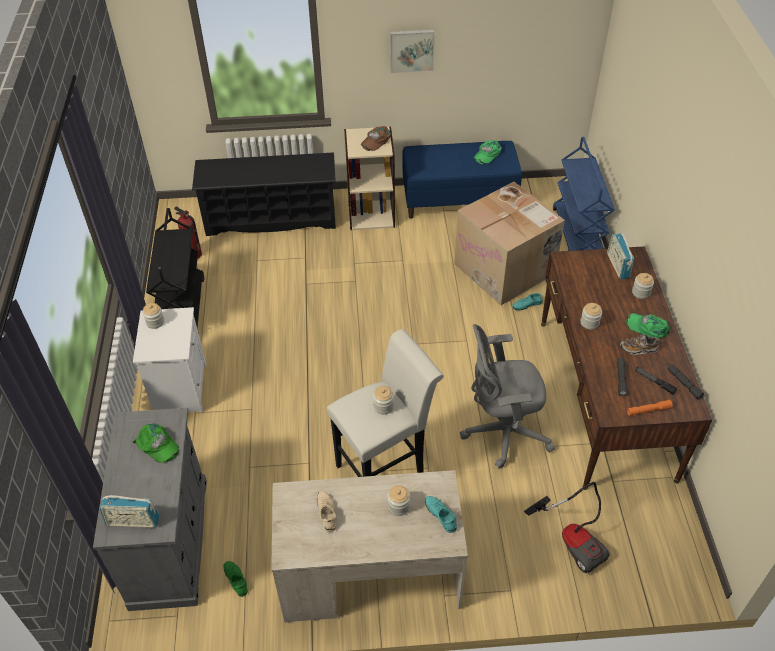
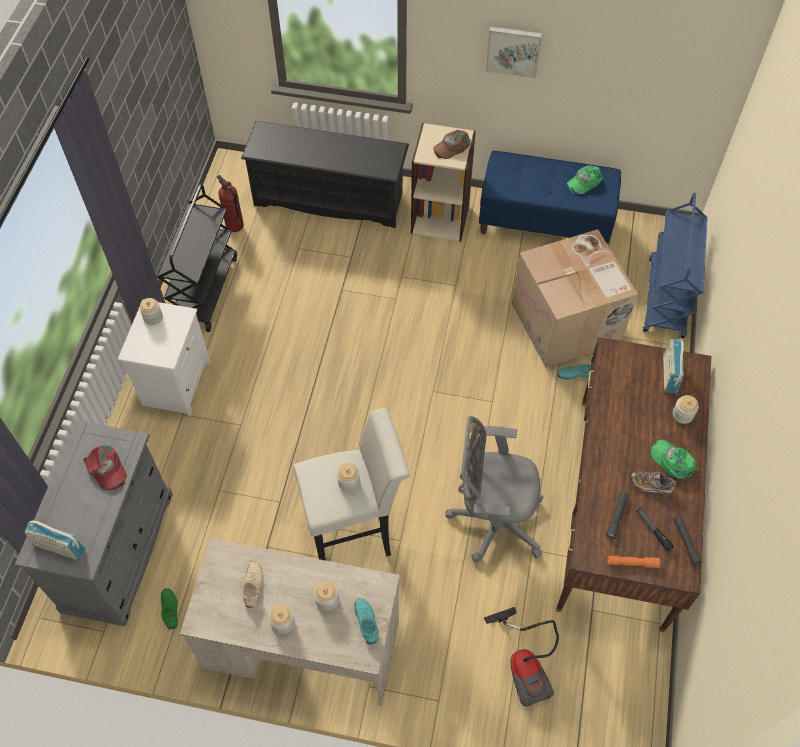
camera: 15 degrees right, 10 degrees up
green cap [133,424,179,463] -> red cap [83,446,127,490]
jar [581,303,602,330] -> jar moved to [269,604,295,634]

